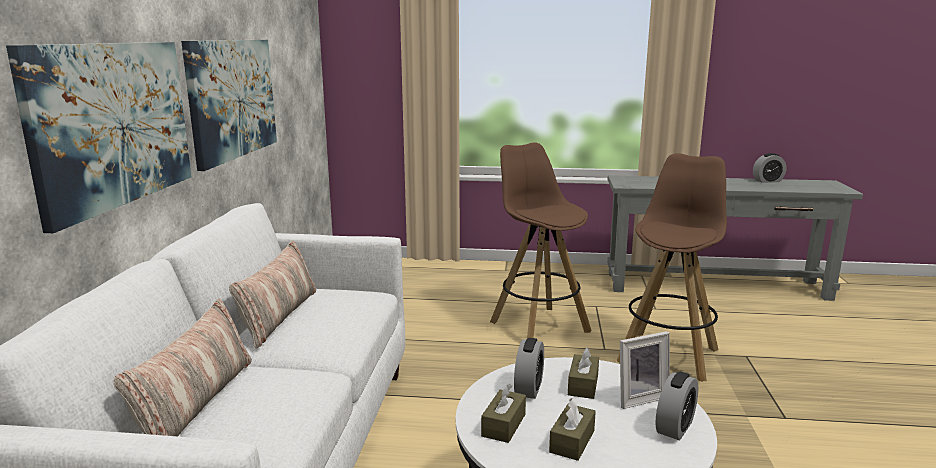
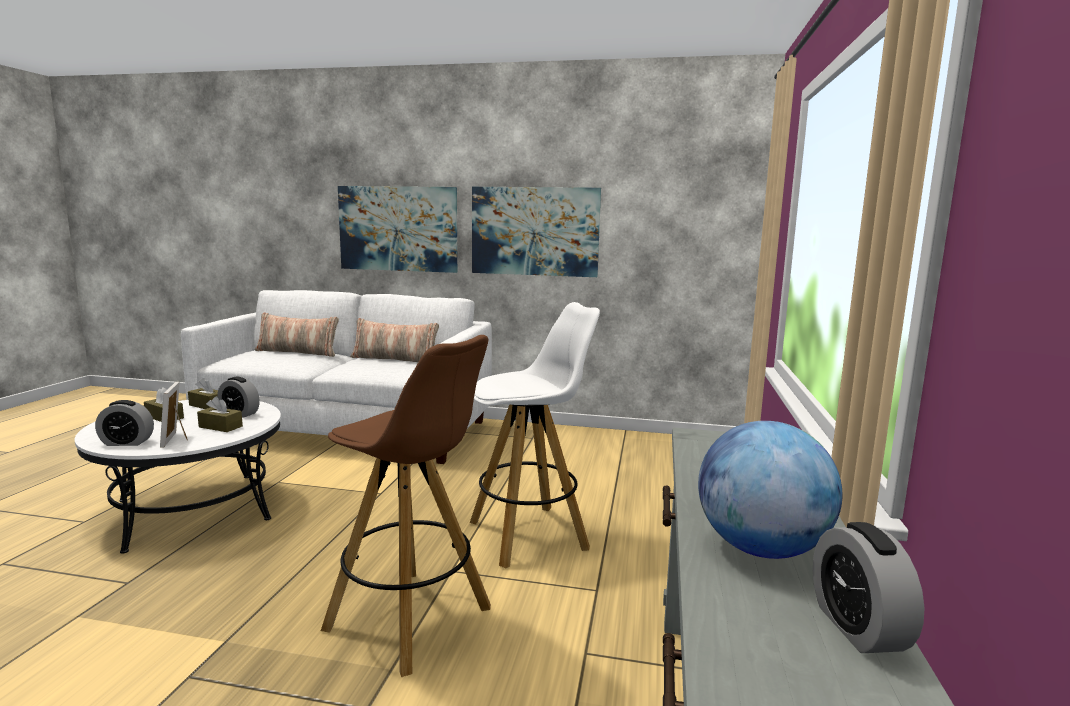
camera: 95 degrees right, 5 degrees down
brown stool [490,142,592,338] -> white stool [470,302,600,569]
alarm clock [655,372,698,441] -> alarm clock turned 45 degrees counterclockwise [95,400,154,446]
none -> globe [698,421,842,559]

